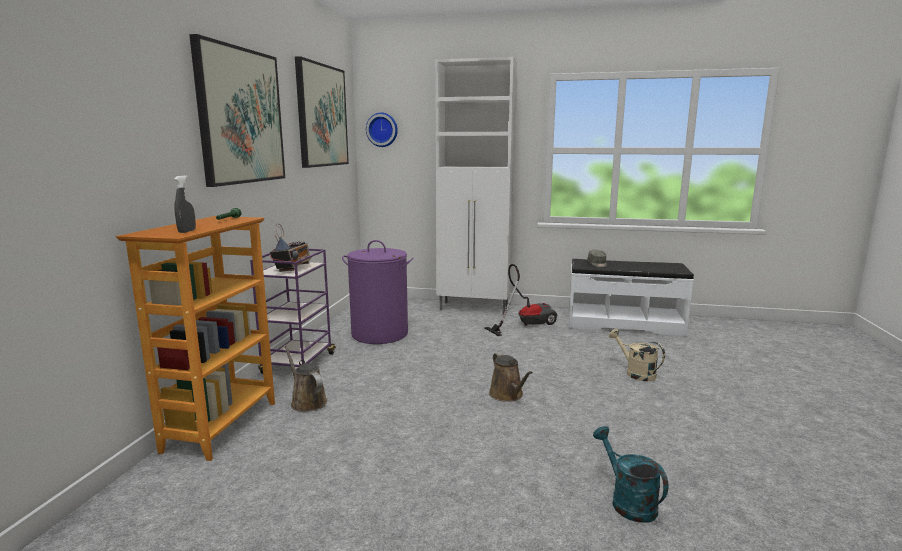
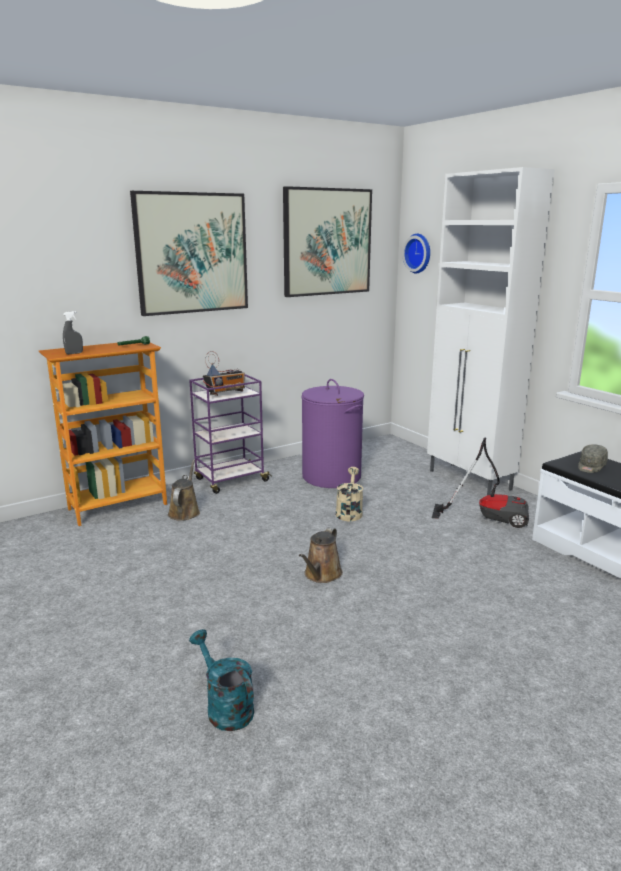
camera: 45 degrees right, 5 degrees up
turquoise watering can [593,426,669,523] -> turquoise watering can turned 60 degrees counterclockwise [189,629,254,731]
beige watering can [609,329,665,381] -> beige watering can moved to [336,467,363,521]

